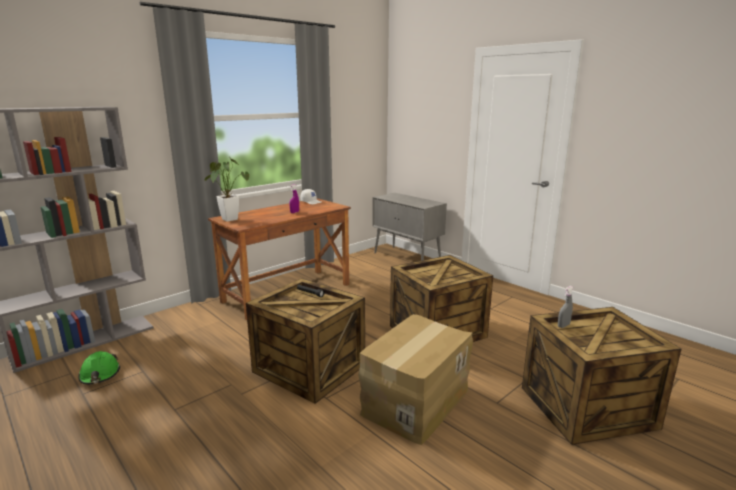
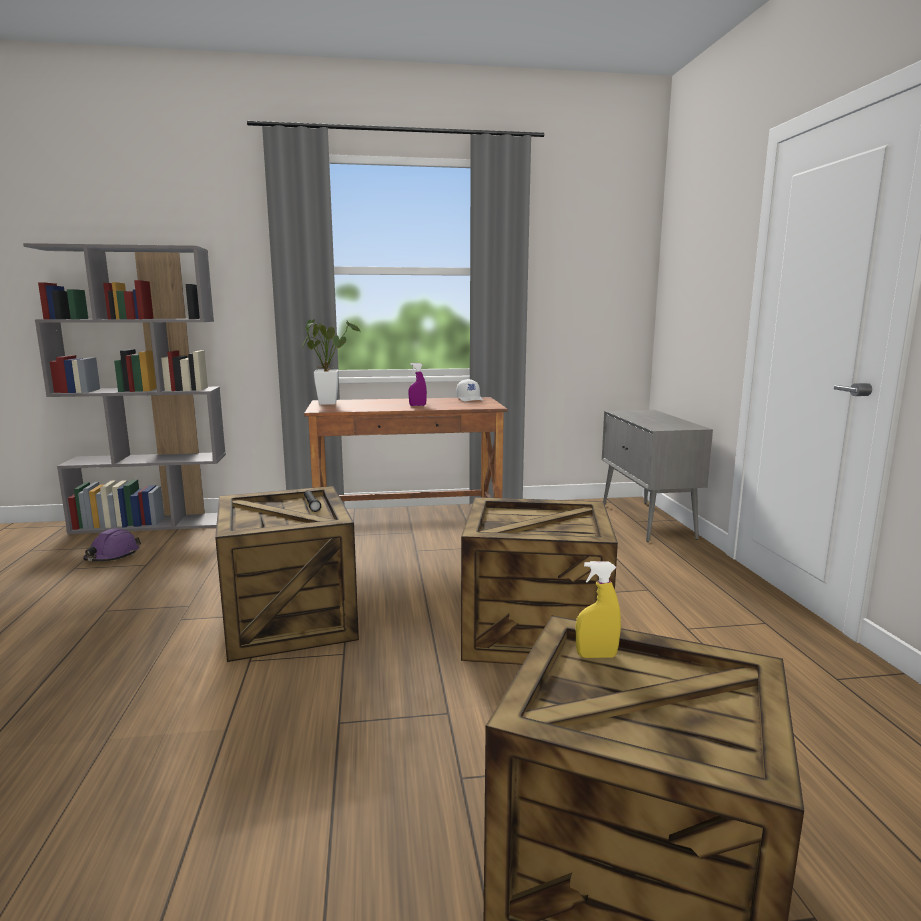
camera: 35 degrees right, 5 degrees down
green hard hat [78,351,120,385] -> purple hard hat [83,528,141,561]
cardboard box [358,314,473,445] -> none
grey spray bottle [558,286,574,328] -> yellow spray bottle [576,561,621,658]

